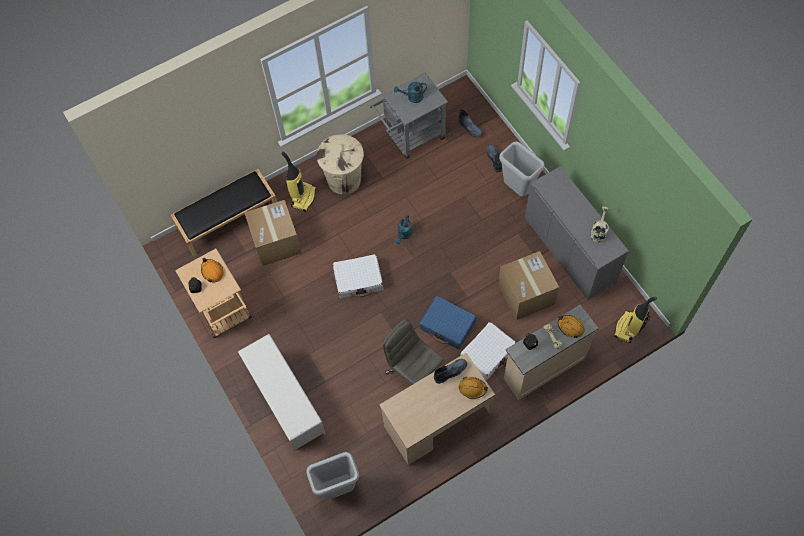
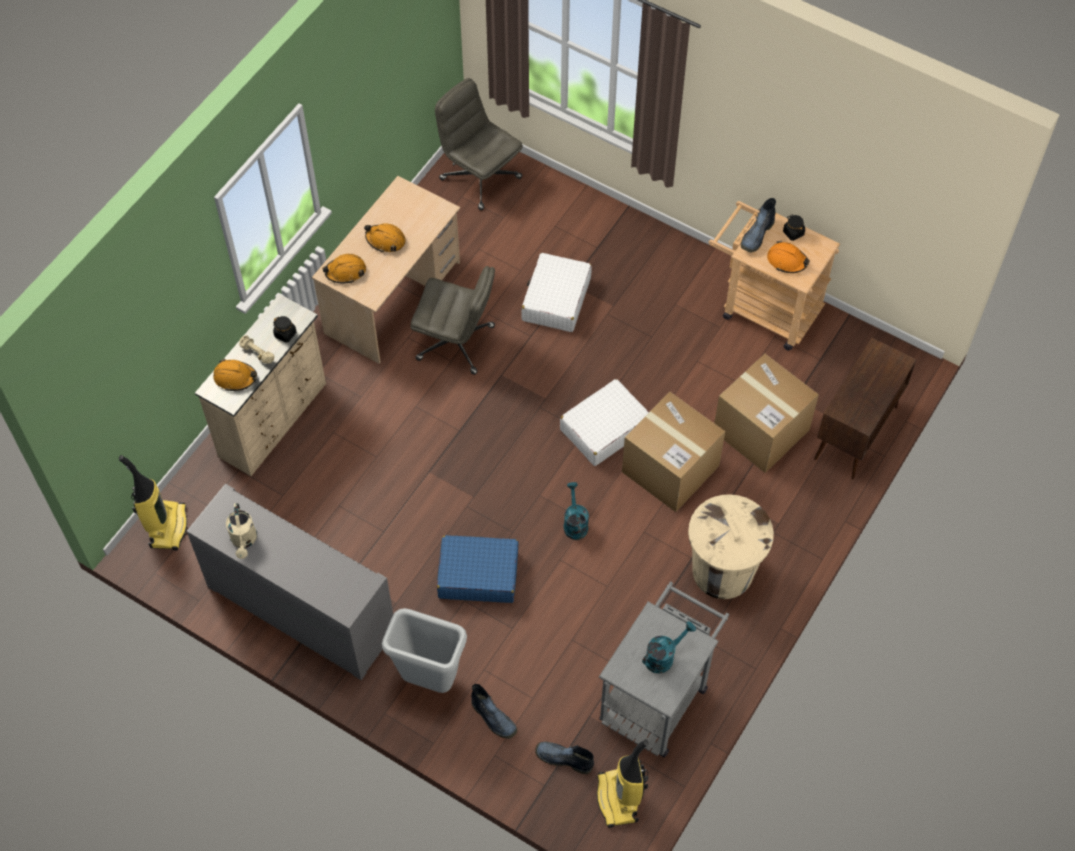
camera: 150 degrees right, 5 degrees down
black bench [171,169,277,257] -> brown cabinet [814,338,917,479]
white shoe rack [238,334,326,450] -> none
vacuum cleaner [282,152,316,212] -> vacuum cleaner moved to [597,739,648,828]
grey trash can [306,452,359,499] -> grey office chair [435,78,523,210]
blue suitcase [419,296,476,350] -> blue suitcase moved to [437,535,518,603]
boot [434,359,467,384] -> boot moved to [741,198,776,252]
white suitcase [460,322,516,380] -> white suitcase moved to [521,253,592,332]
cardboard box [498,251,559,320] -> cardboard box moved to [622,392,725,512]
none -> orange hard hat [364,223,406,252]

